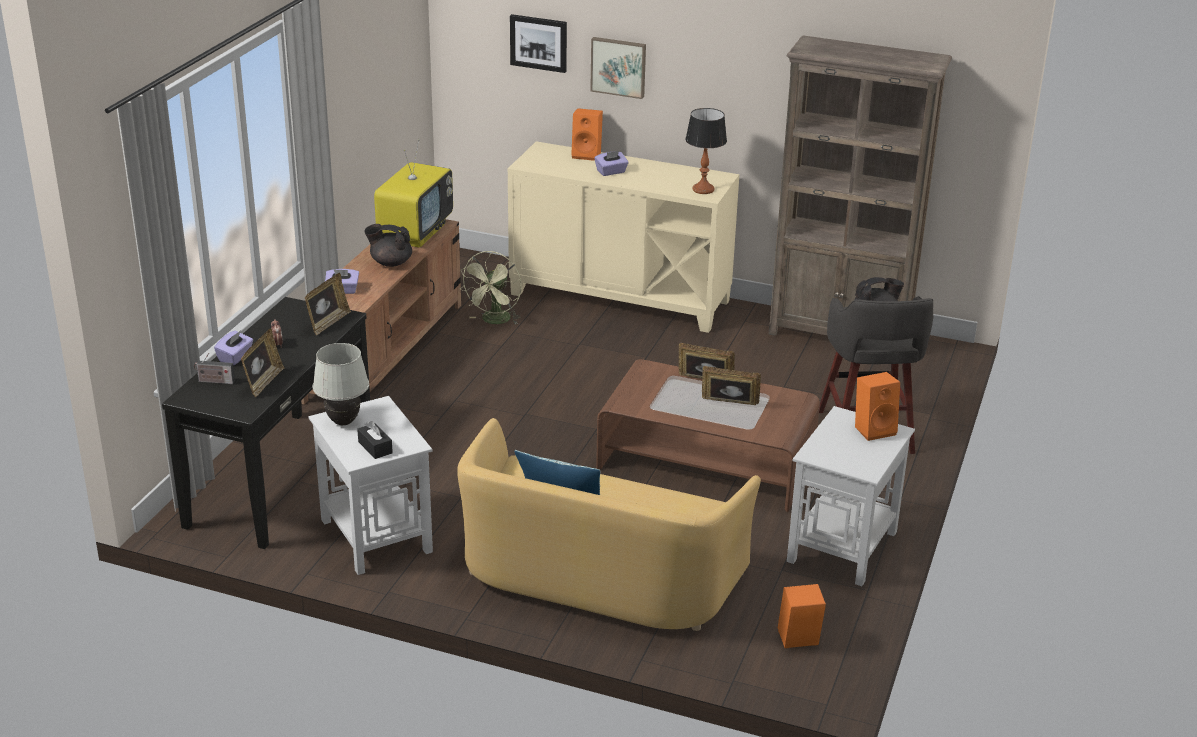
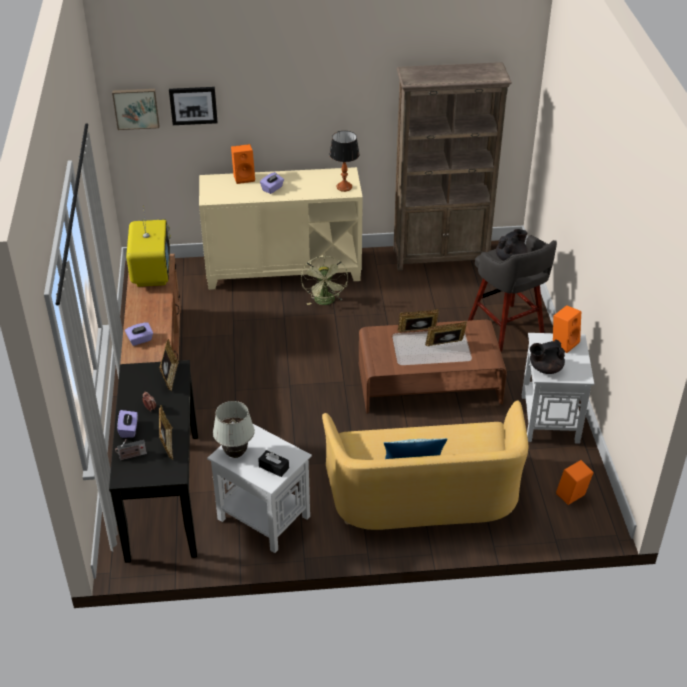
camera: 25 degrees left, 10 degrees up
black teapot [364,224,412,267] -> black teapot moved to [530,339,565,374]
green fan [459,251,522,324] -> green fan moved to [301,256,348,305]
picture [590,37,646,99] -> picture moved to [112,89,159,130]

